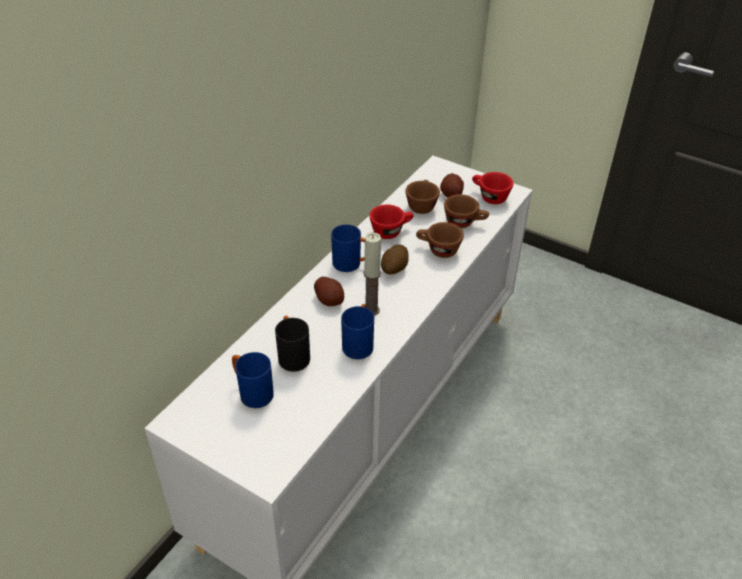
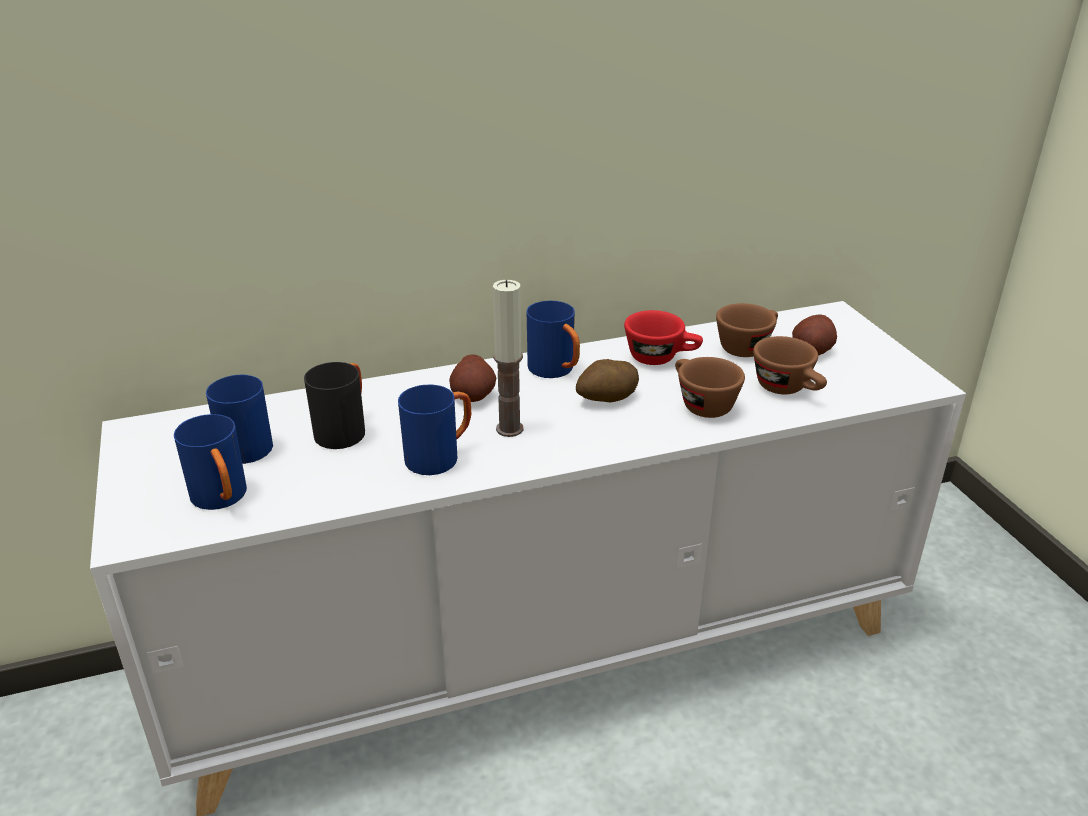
camera: 40 degrees right, 10 degrees down
red cup [472,172,514,204] -> none
none -> blue mug [174,414,247,510]

